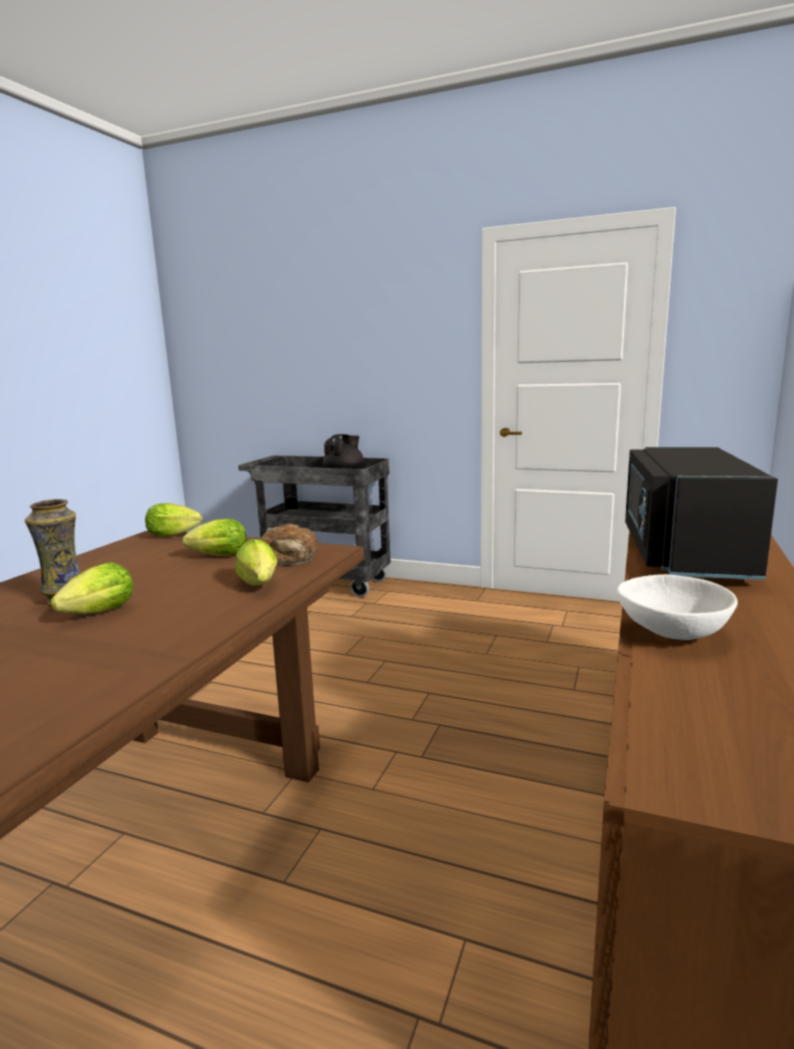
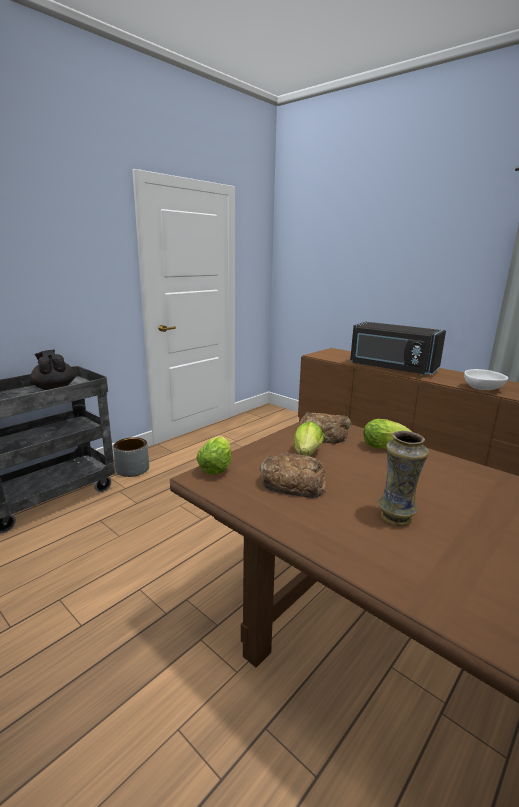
camera: 70 degrees left, 5 degrees up
lettuce [50,562,133,614] -> none
none -> grey planter [113,437,149,477]
none -> bread [260,453,327,498]

